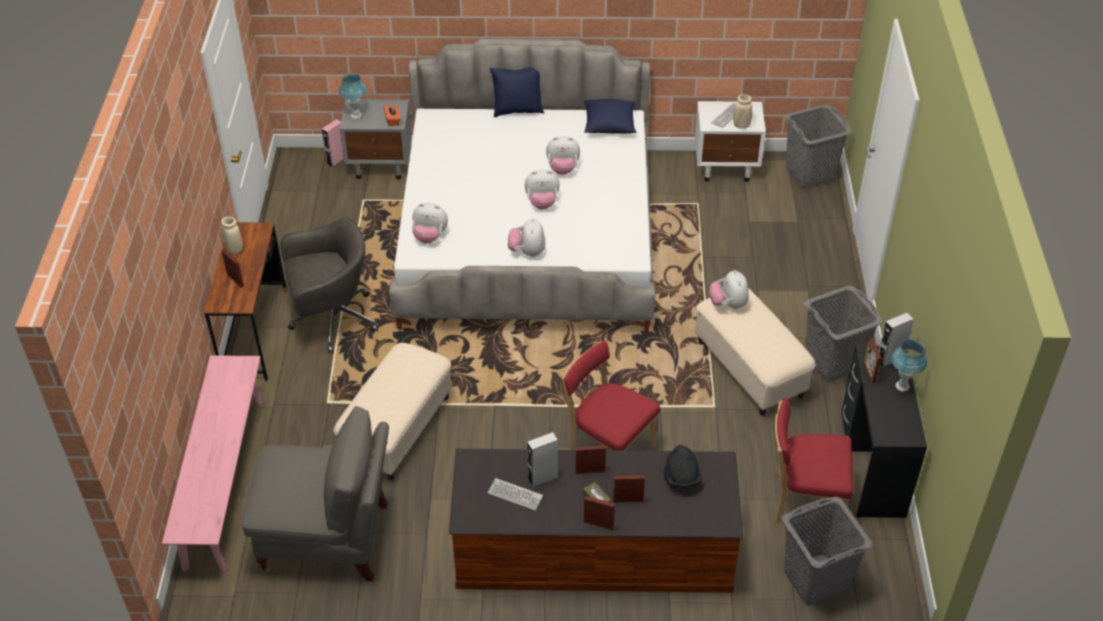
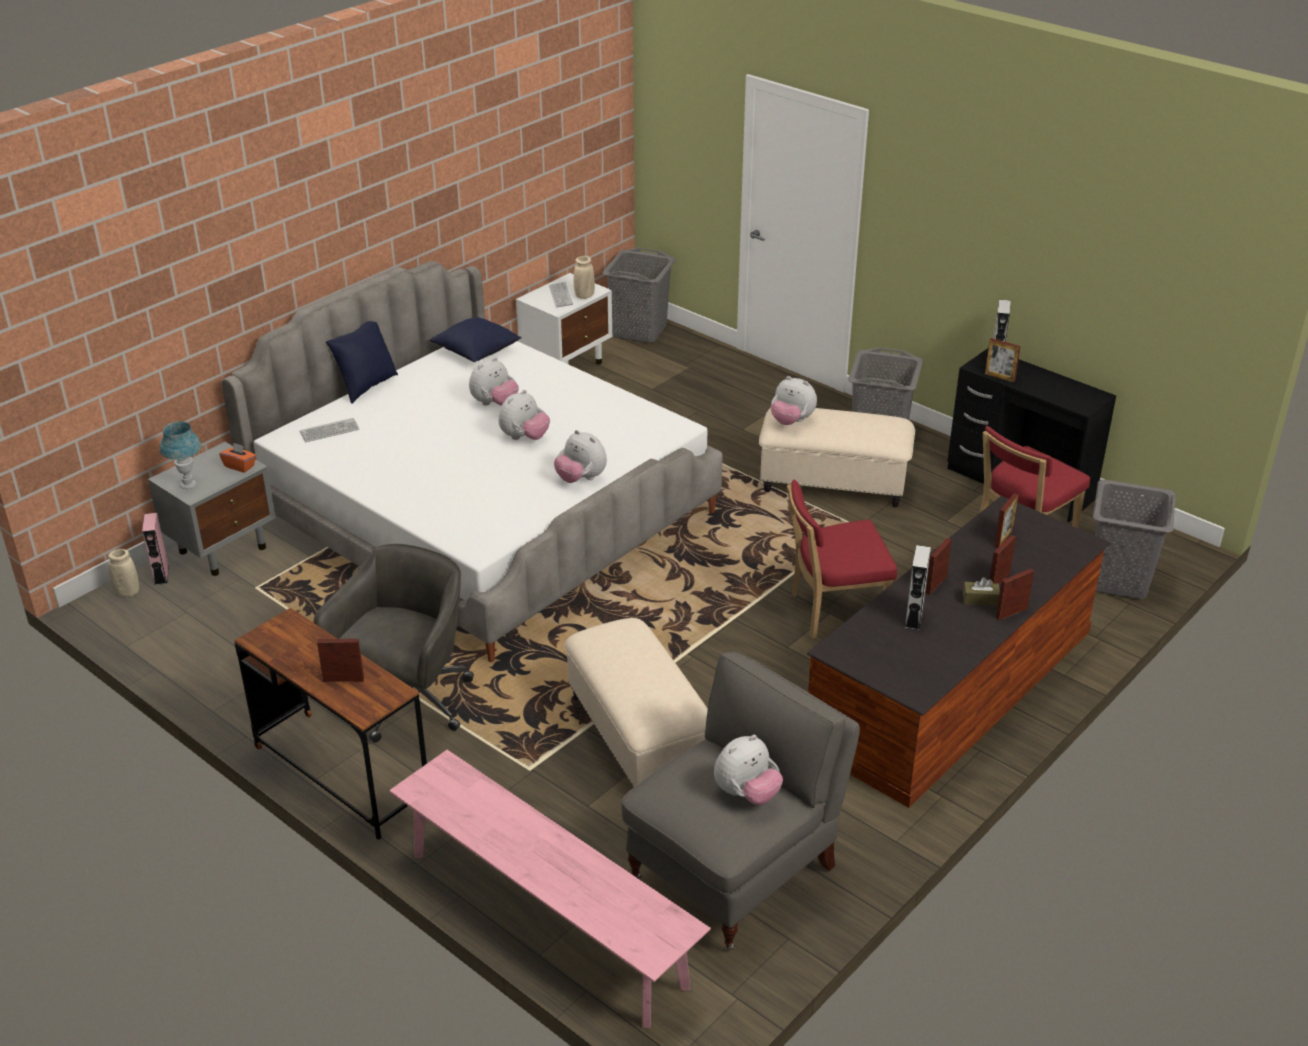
camera: 50 degrees left, 10 degrees down
beige vase [221,217,243,254] -> beige vase moved to [108,549,139,597]
plush toy [412,203,448,244] -> plush toy moved to [714,735,783,805]
keyboard [488,478,543,510] -> keyboard moved to [299,418,359,442]
black hat [663,445,702,489] -> picture frame [994,493,1018,548]
blue table lamp [891,339,927,391] -> none

